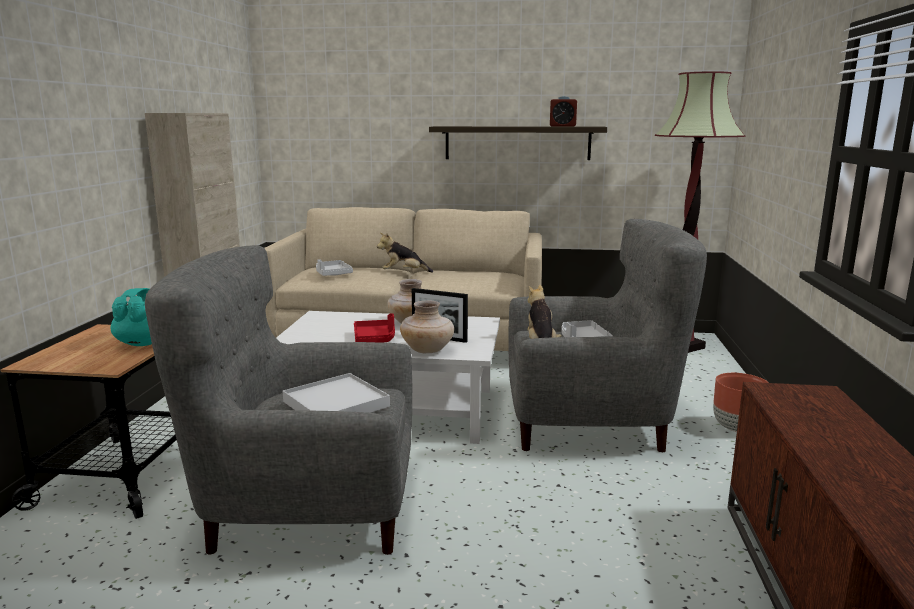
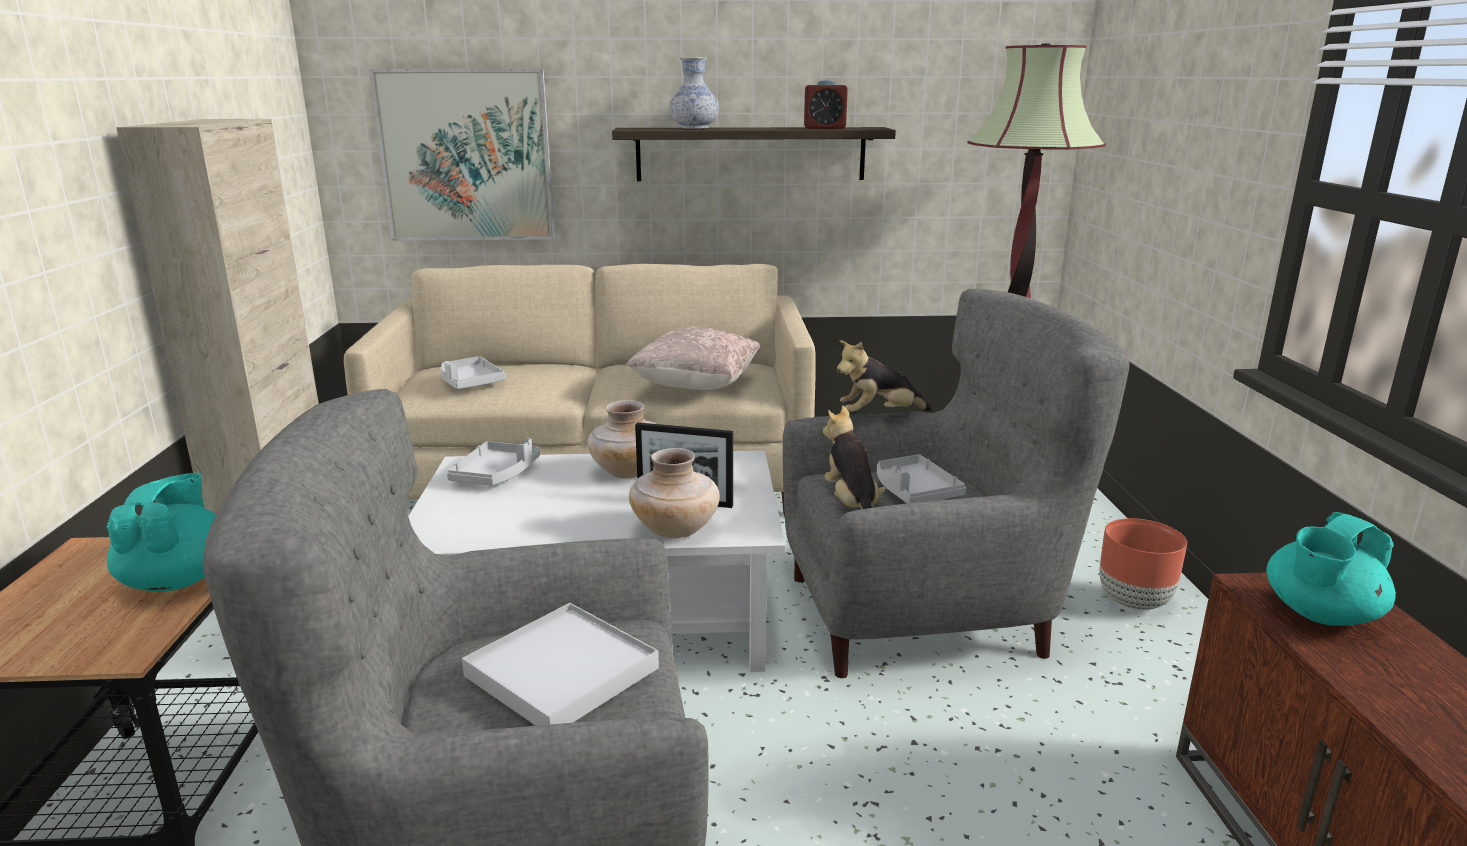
camera: 10 degrees left, 5 degrees up
red tray [354,313,395,343] -> none
plush toy [377,233,433,273] -> plush toy moved to [837,340,932,412]
none -> picture [369,69,555,241]
none -> grey tray [447,438,540,485]
none -> beige pillow [626,327,761,390]
none -> vase [670,57,719,129]
none -> turquoise teapot [1266,512,1396,626]

